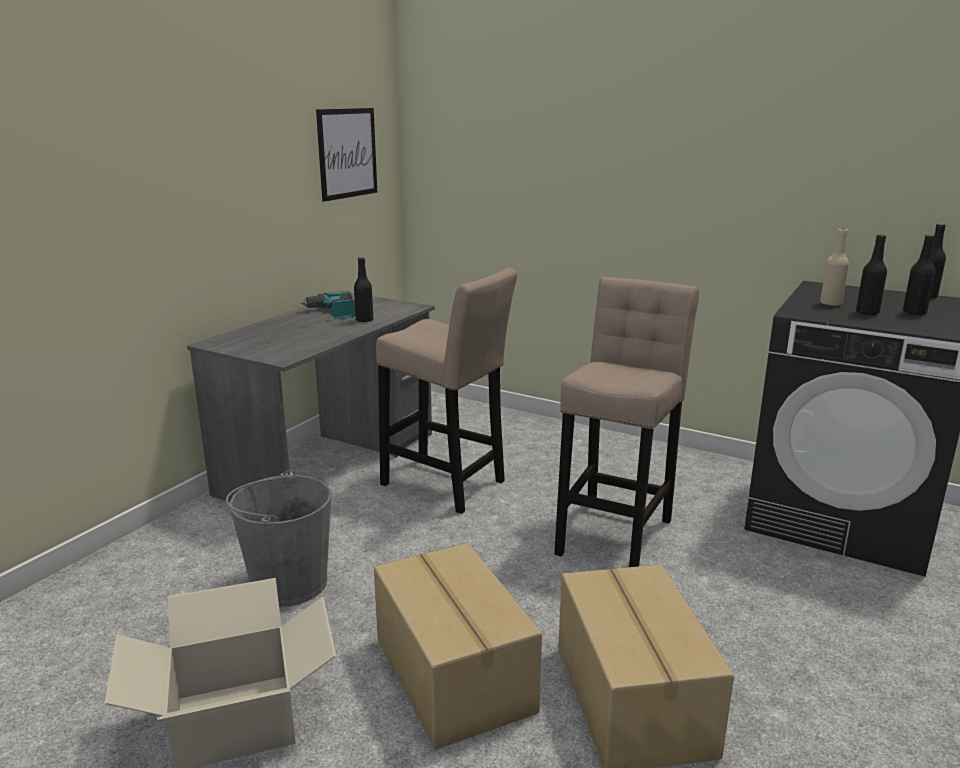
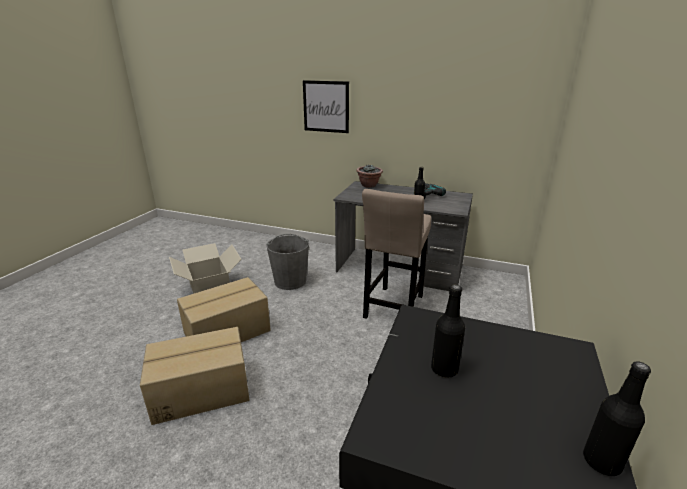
camera: 80 degrees right, 5 degrees up
picture [316,108,377,202] -> picture moved to [303,80,349,133]
beige stool [554,277,699,567] -> none
beige bottle [820,228,849,306] -> none
black bottle [903,235,935,316] -> none
none -> potted plant [356,165,383,188]

